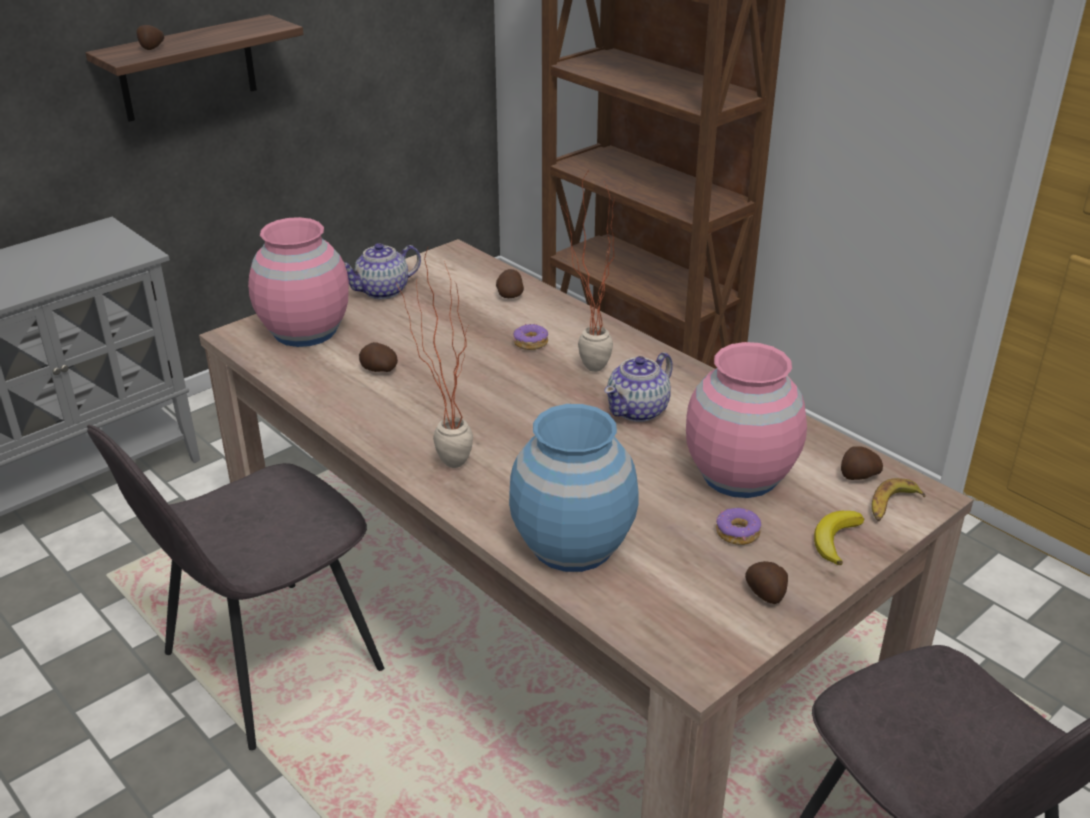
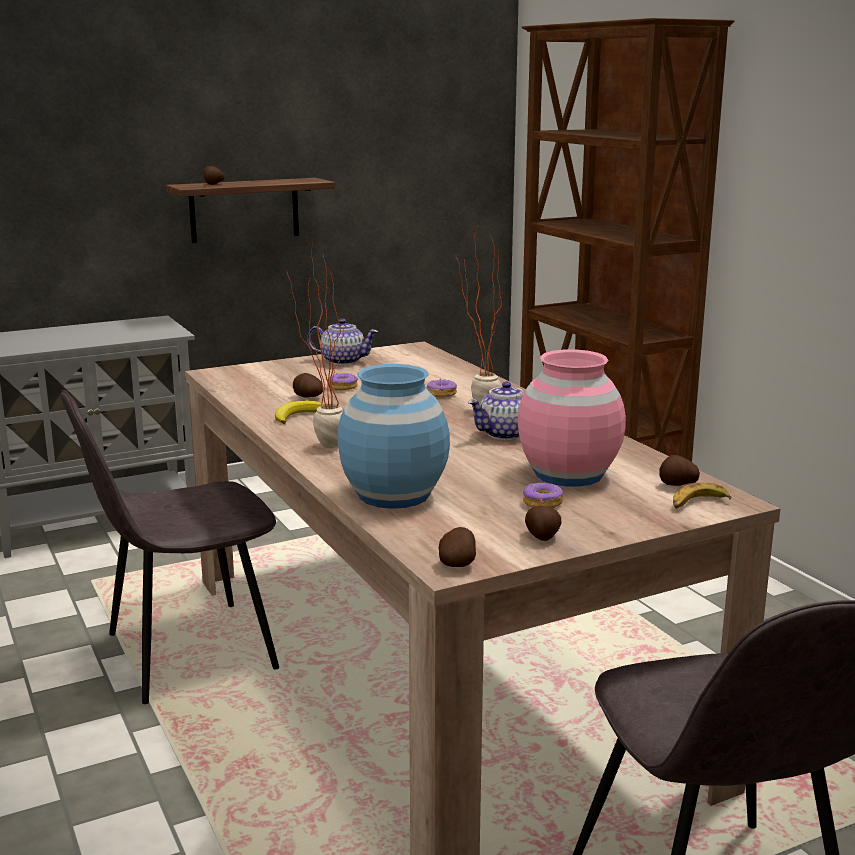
camera: 15 degrees right, 15 degrees down
pink vase [248,217,349,347] -> none
teapot [344,243,421,299] -> teapot turned 150 degrees counterclockwise [307,319,379,365]
potato [496,269,524,298] -> potato moved to [438,527,476,567]
banana [814,511,864,565] -> banana moved to [275,400,323,424]
none -> donut [329,373,358,390]

